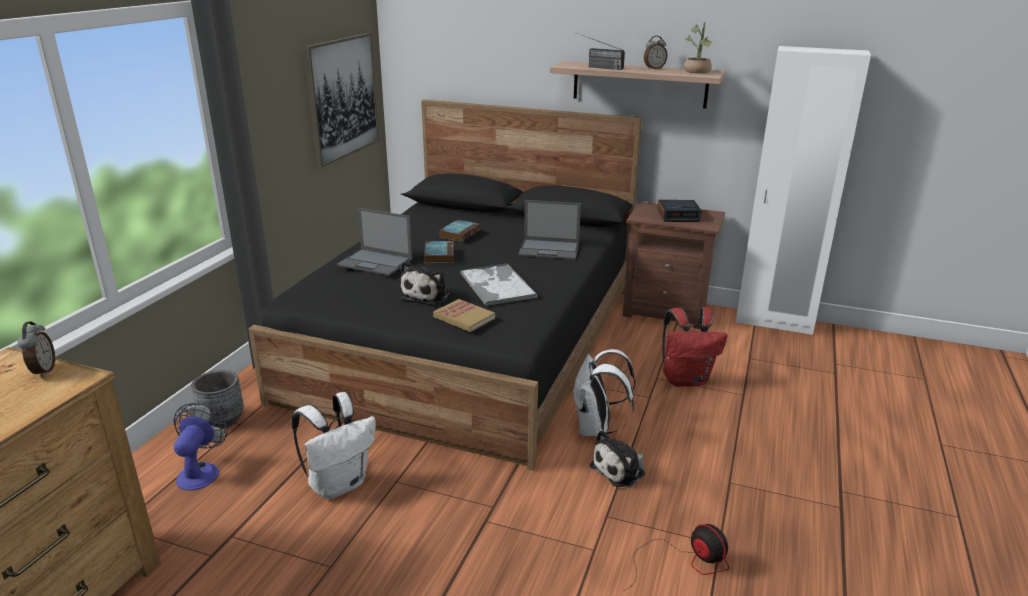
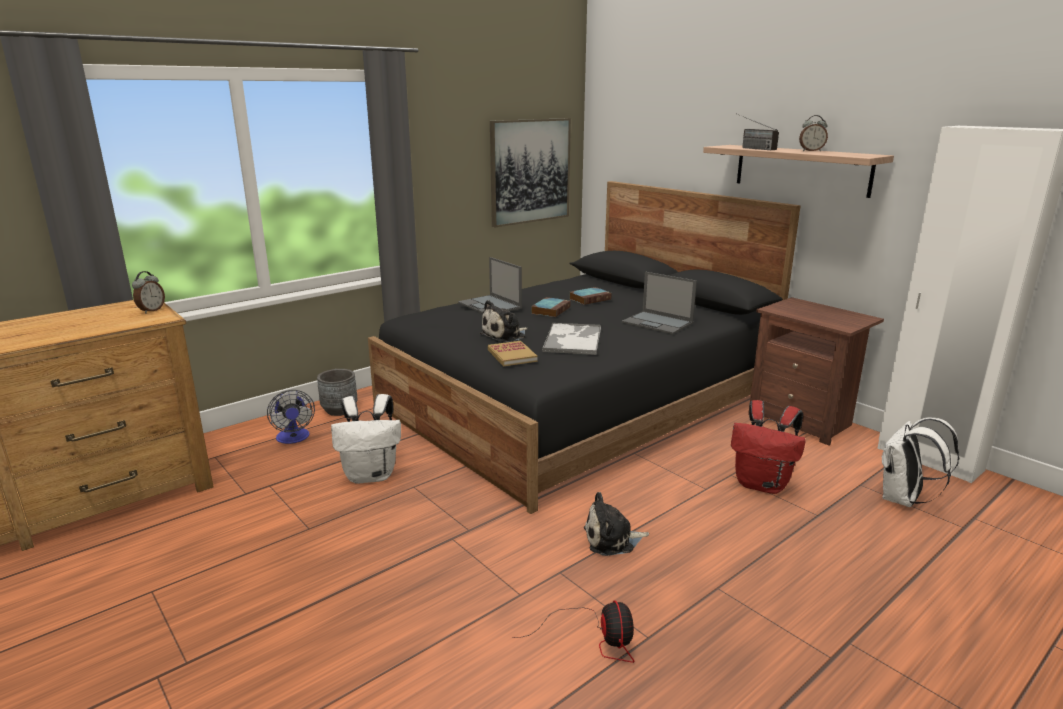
camera: 30 degrees right, 5 degrees down
fan [174,403,228,490] -> fan turned 120 degrees clockwise [267,390,315,444]
white backpack [572,349,636,437] -> white backpack moved to [881,417,960,507]
alarm clock [658,200,701,222] -> none
potted plant [684,22,712,74] -> none

